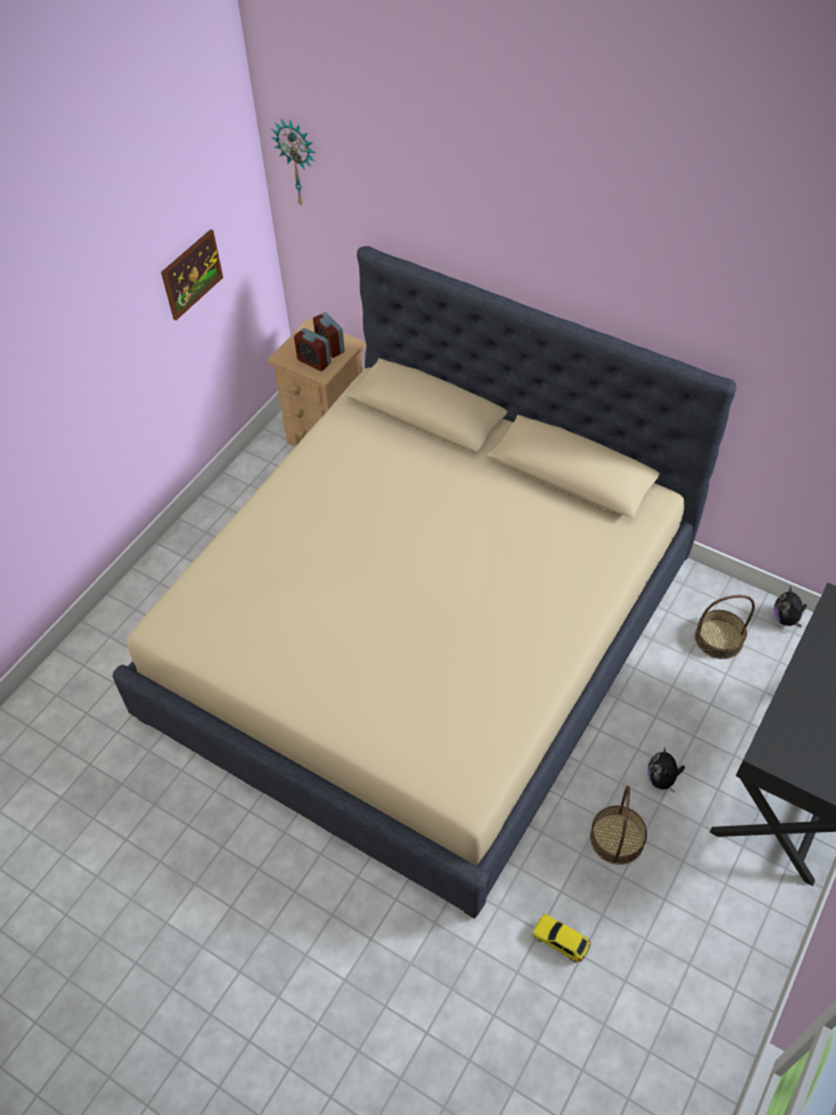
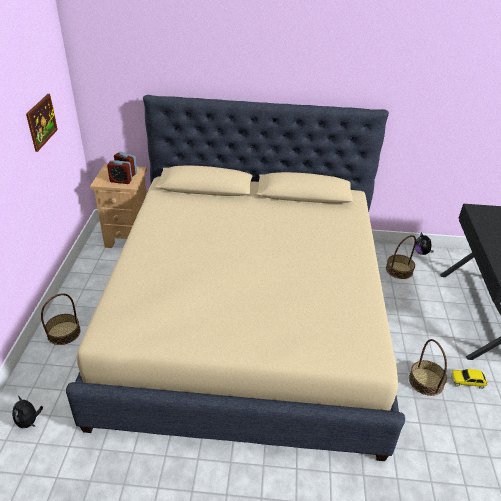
camera: 30 degrees left, 15 degrees down
wall clock [272,119,315,207] -> none
toy car [533,914,591,963] -> toy car moved to [451,369,487,389]
plush toy [647,747,685,793] -> plush toy moved to [12,396,43,428]
none -> basket [41,293,81,345]

